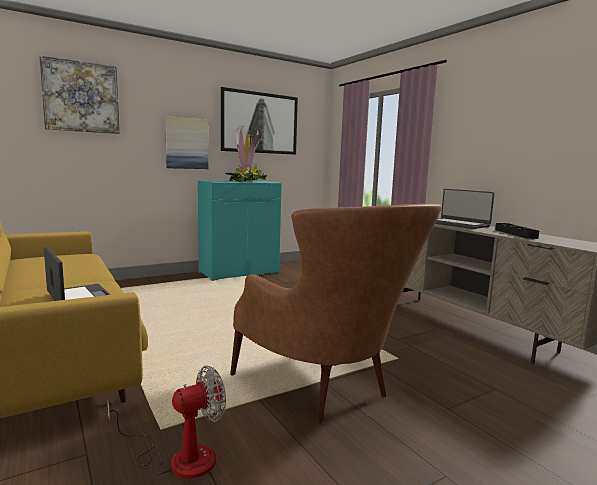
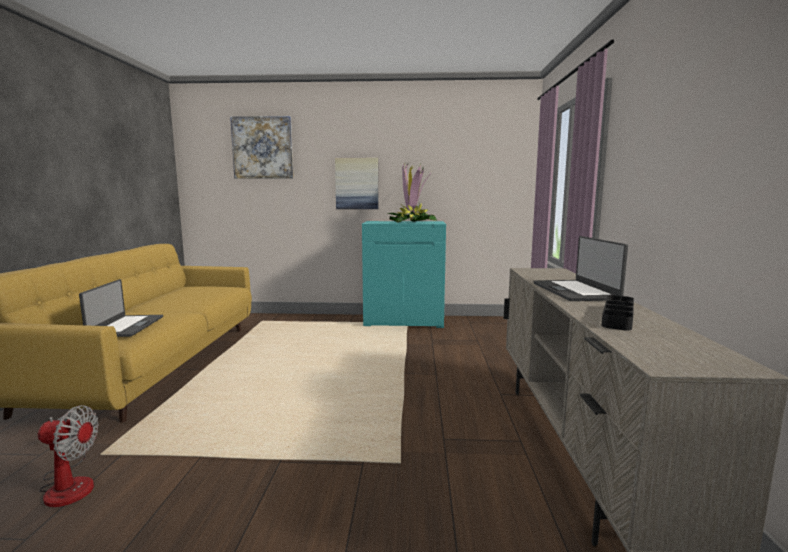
camera: 35 degrees right, 0 degrees up
picture [221,87,298,155] -> none
brown armchair [230,204,442,422] -> none

